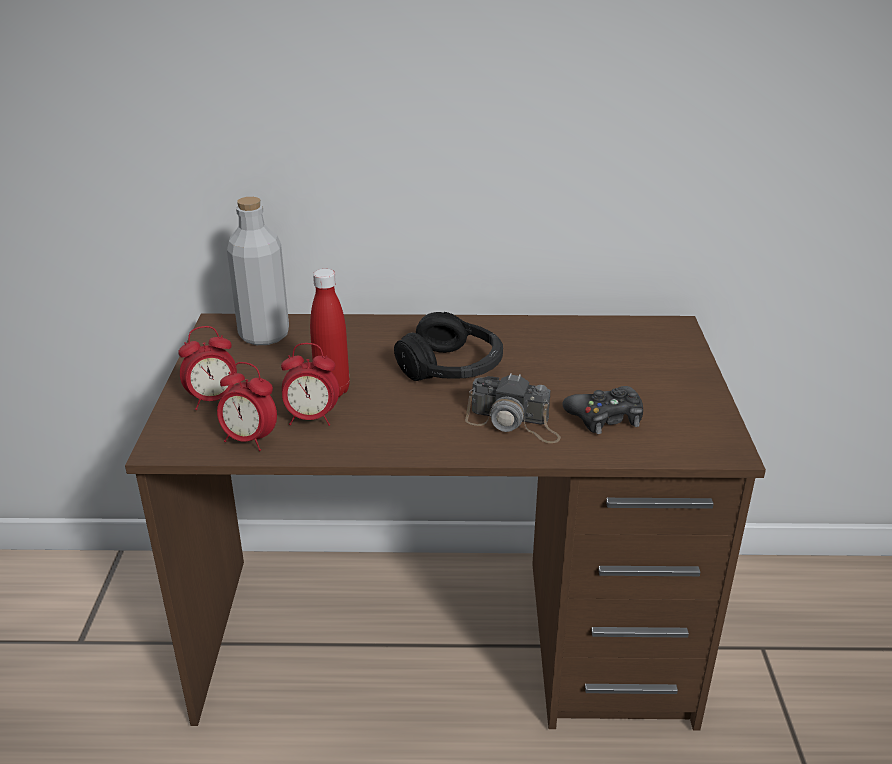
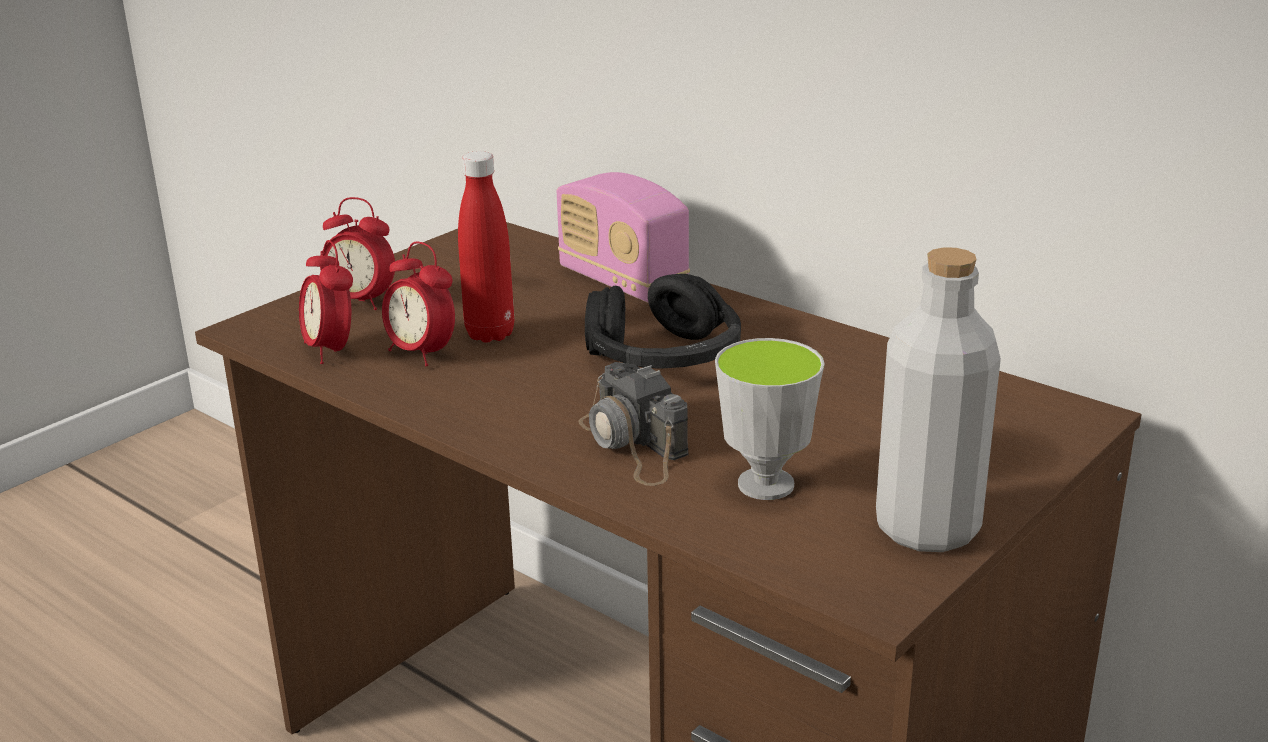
camera: 40 degrees right, 5 degrees down
grey bottle [227,197,289,345] -> grey bottle moved to [876,247,1001,552]
black game controller [562,386,643,434] -> cup [715,338,825,500]
none -> radio [557,172,690,303]

